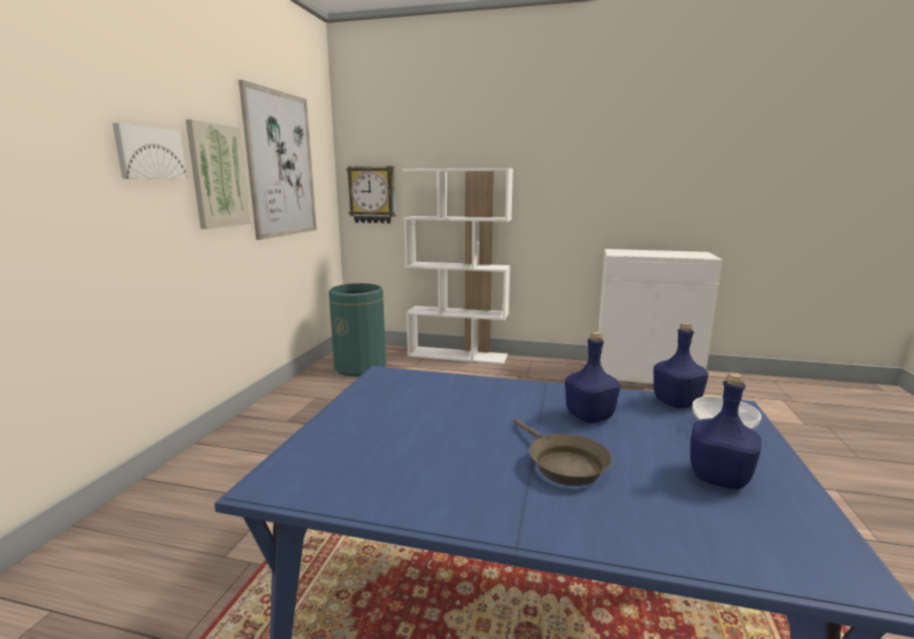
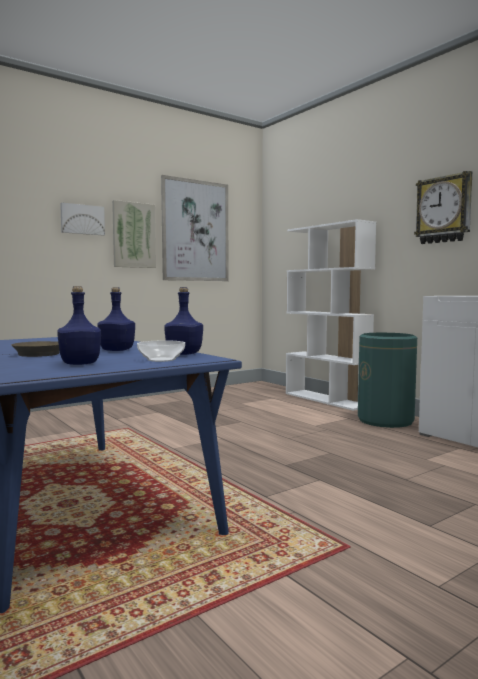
camera: 40 degrees right, 10 degrees down
green trash can [329,283,386,376] -> green trash can moved to [358,333,417,428]
wall clock [346,166,396,223] -> wall clock moved to [414,171,472,244]

